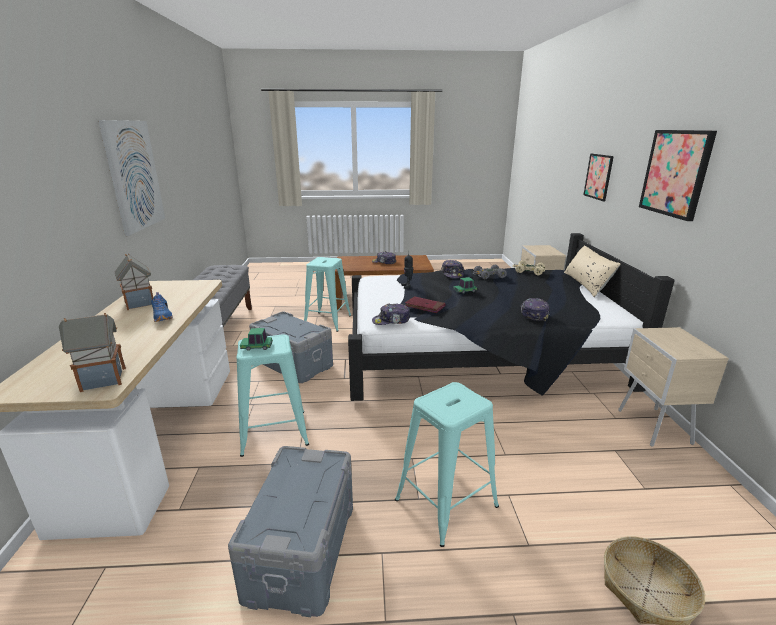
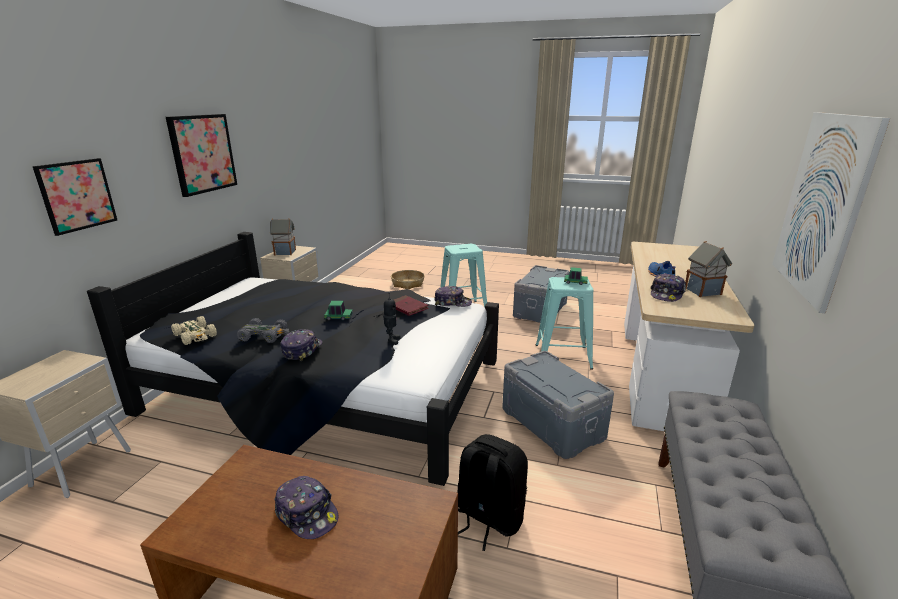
camera: 160 degrees left, 0 degrees up
toy house [59,313,126,392] -> toy house moved to [270,218,296,255]
turquoise stool [304,257,351,332] -> black backpack [458,434,528,551]
cap [520,298,550,321] -> cap moved to [651,273,686,302]
beige pillow [564,246,620,298] -> none

